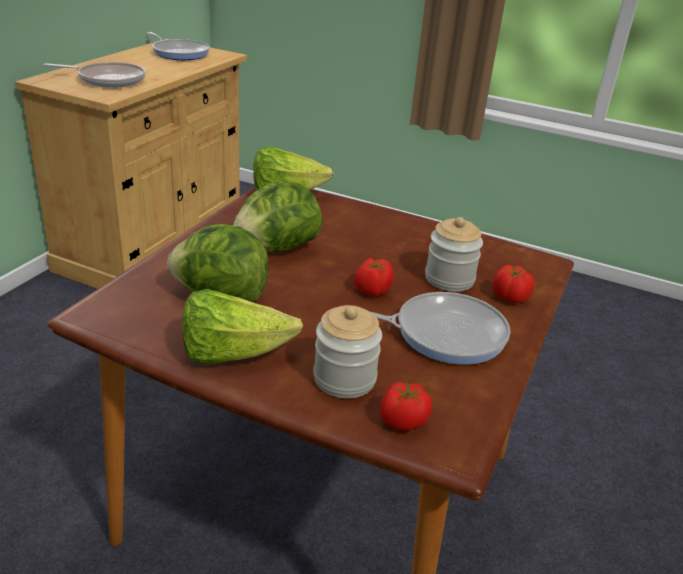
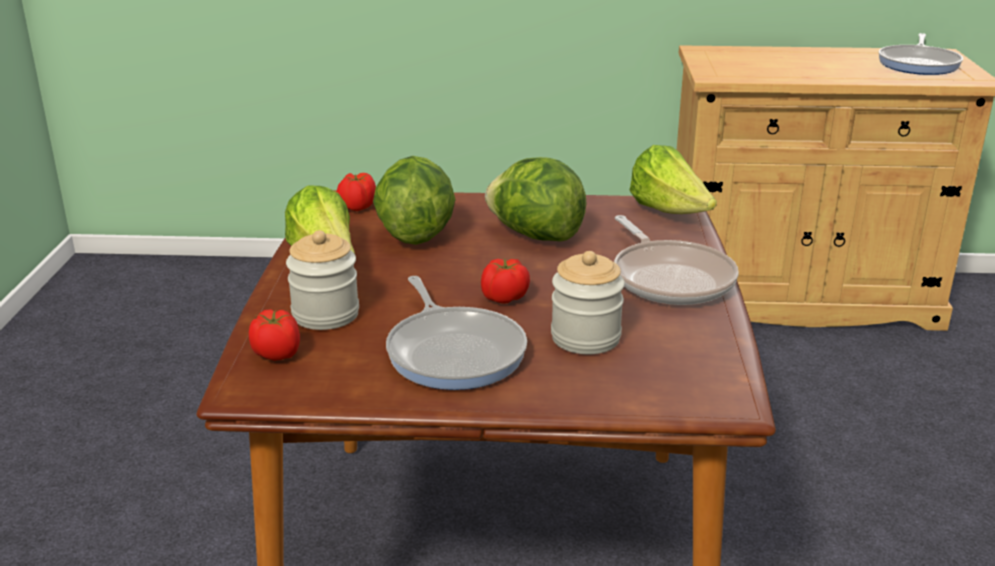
camera: 70 degrees right, 5 degrees down
frying pan [44,62,146,88] -> frying pan moved to [614,215,739,305]
tomato [492,265,534,303] -> tomato moved to [337,173,376,211]

